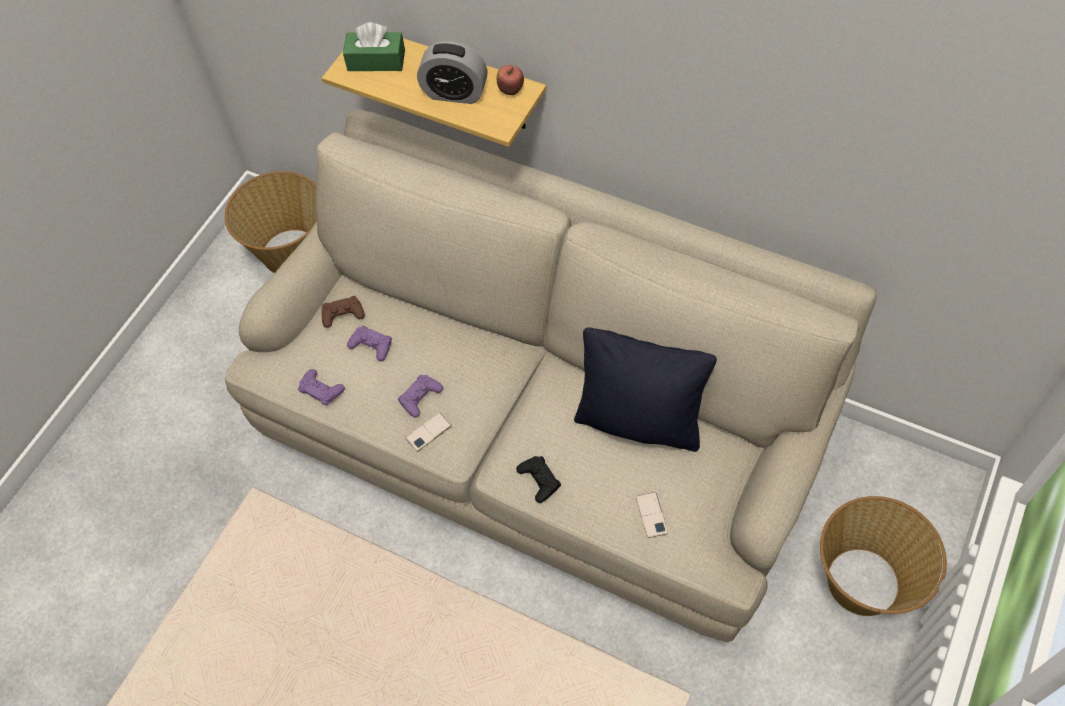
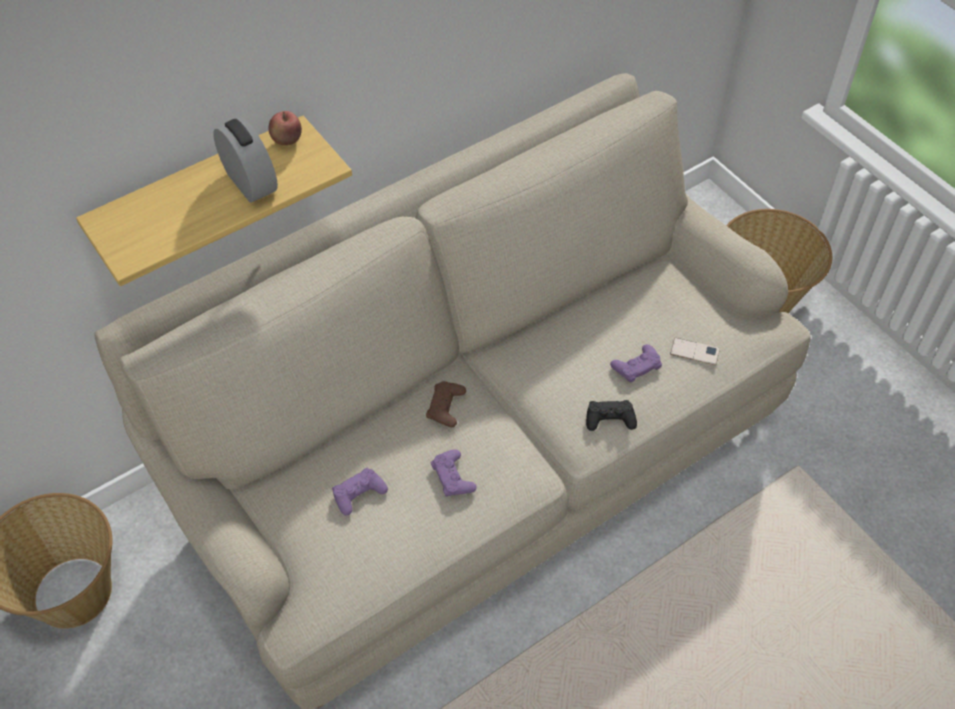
camera: 65 degrees left, 5 degrees down
purple game controller [298,369,345,406] -> purple game controller moved to [610,344,662,383]
brown game controller [322,296,365,328] -> brown game controller moved to [426,381,466,427]
green tissue box [343,22,405,71] -> none
phone [406,413,452,452] -> none
alarm clock [417,41,488,104] -> alarm clock turned 75 degrees counterclockwise [213,118,278,203]
black pillow [574,327,717,452] -> none

